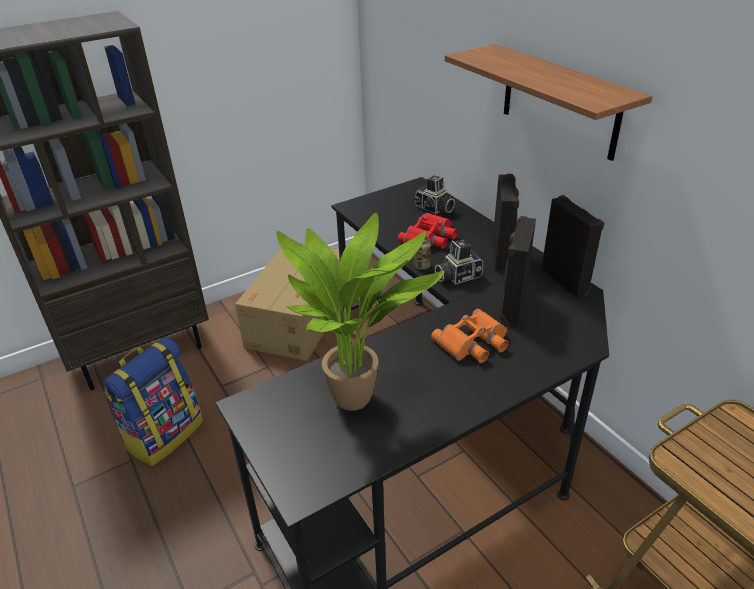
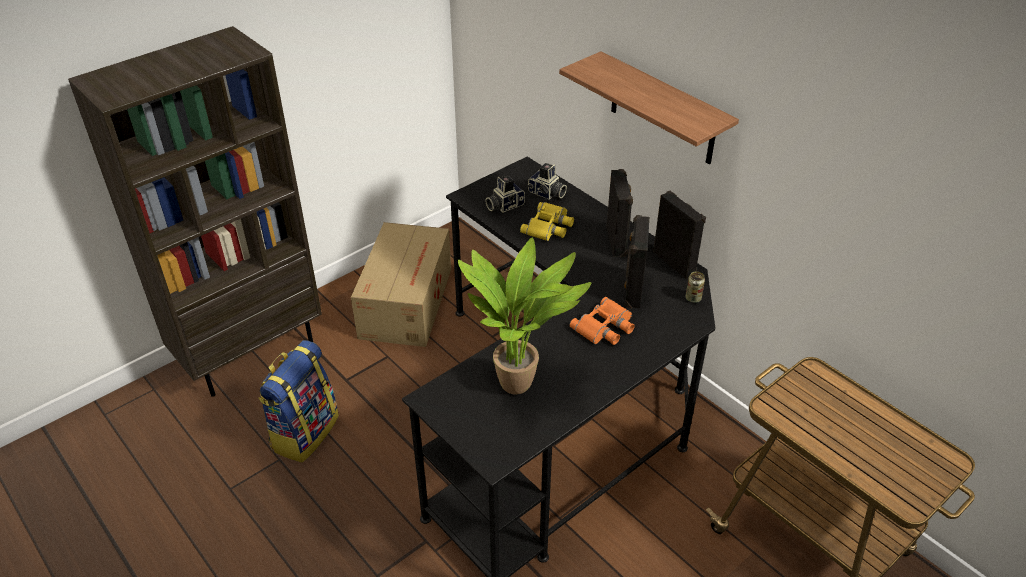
camera: 10 degrees left, 5 degrees up
red binoculars [398,213,458,249] -> yellow binoculars [520,202,574,241]
can [414,237,431,270] -> can moved to [685,272,705,303]
camera [435,240,483,285] -> camera moved to [485,175,525,213]

